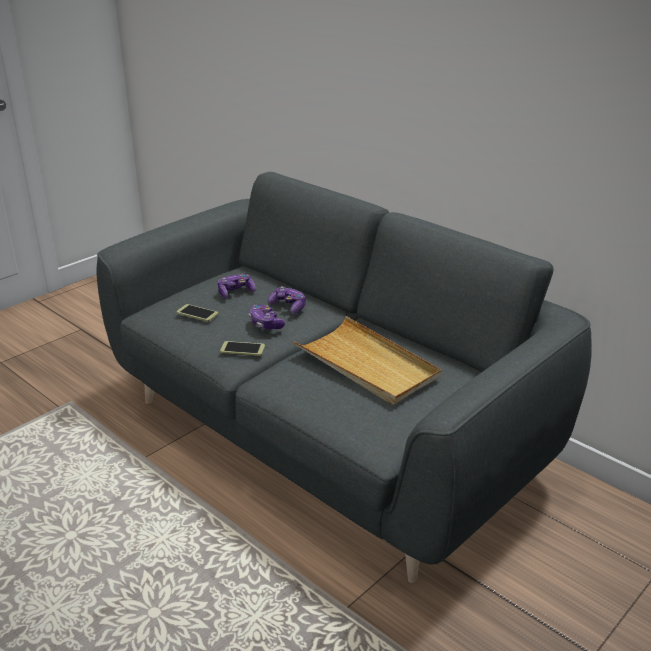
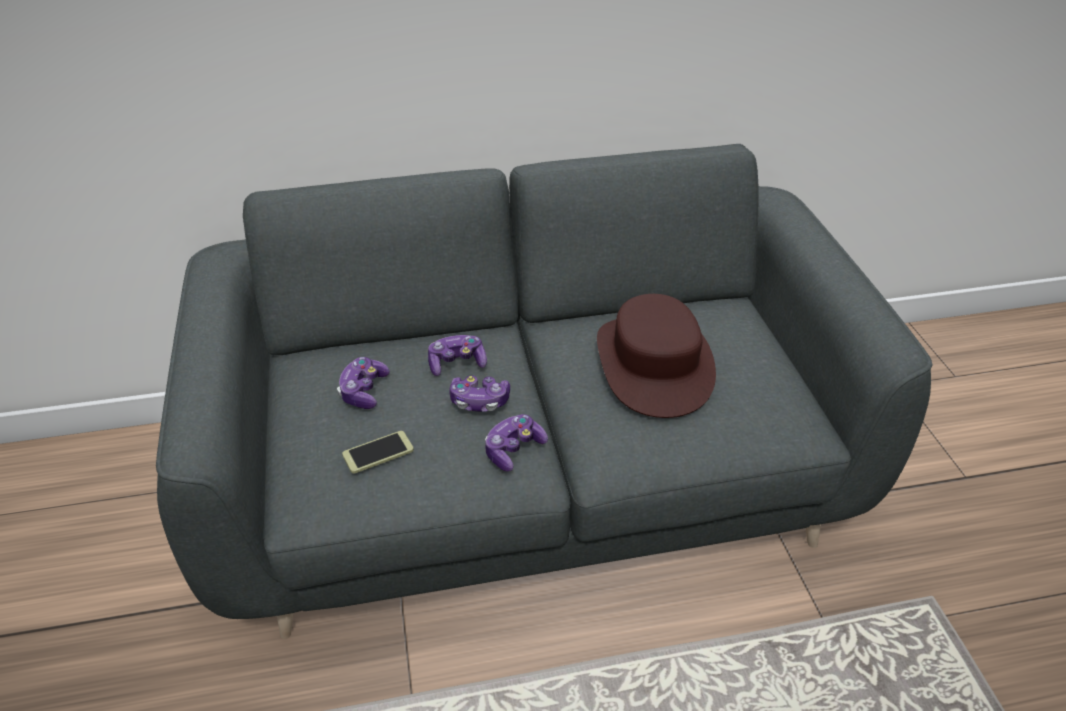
camera: 55 degrees left, 10 degrees up
phone [220,341,265,356] -> game controller [485,414,548,472]
beige tray [293,316,441,405] -> brown hat [597,294,716,418]

